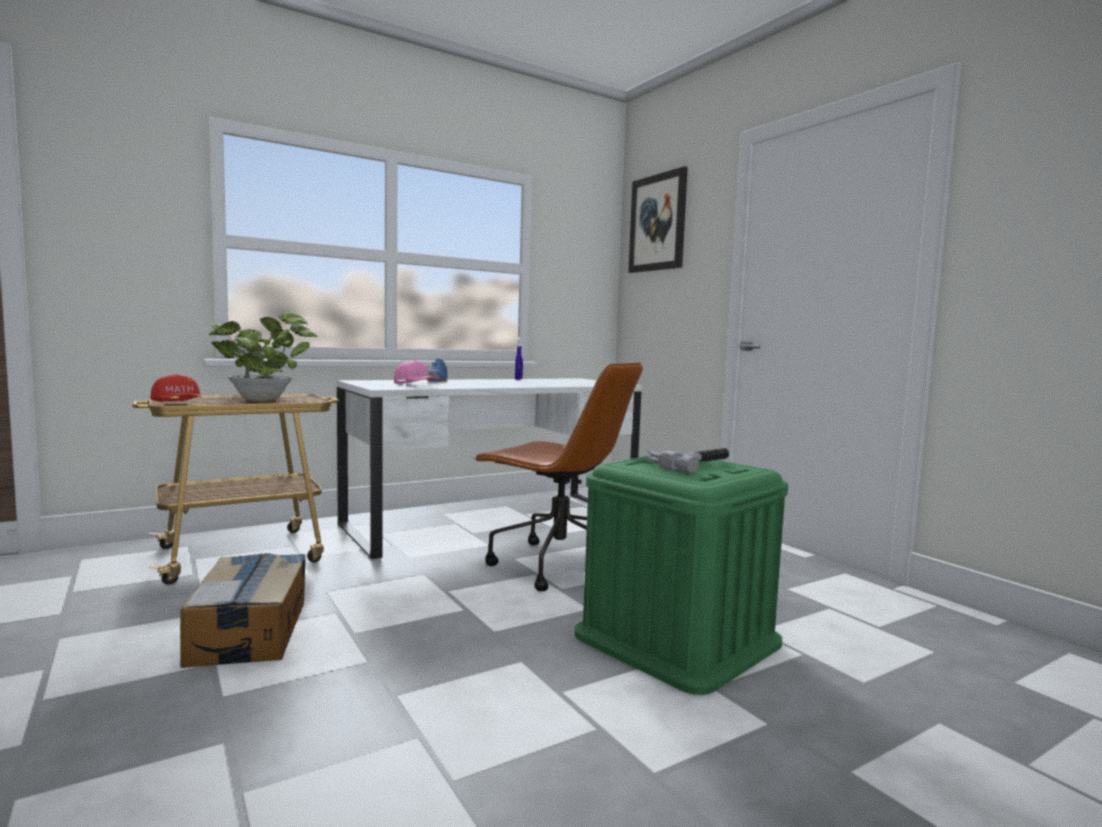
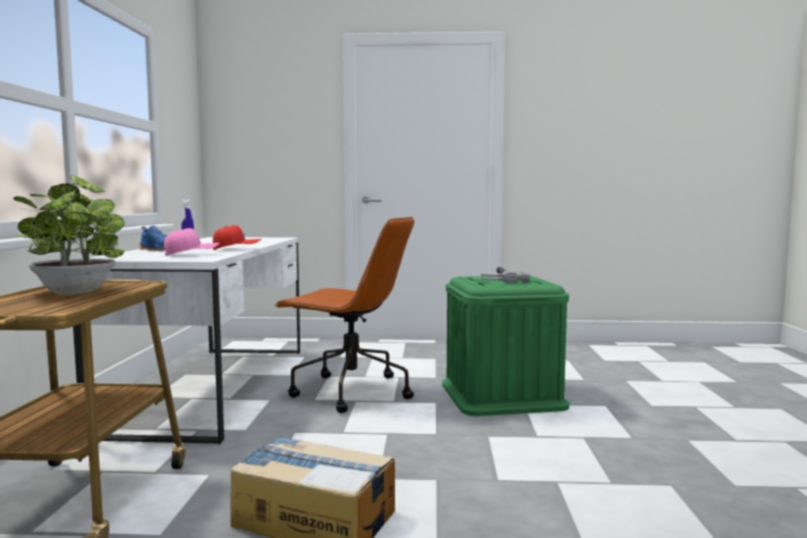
camera: 55 degrees left, 0 degrees up
red cap [150,374,202,402] -> red cap moved to [213,225,261,250]
brown office chair [473,362,643,591] -> brown office chair turned 45 degrees clockwise [274,217,414,413]
picture [628,166,688,273] -> none

